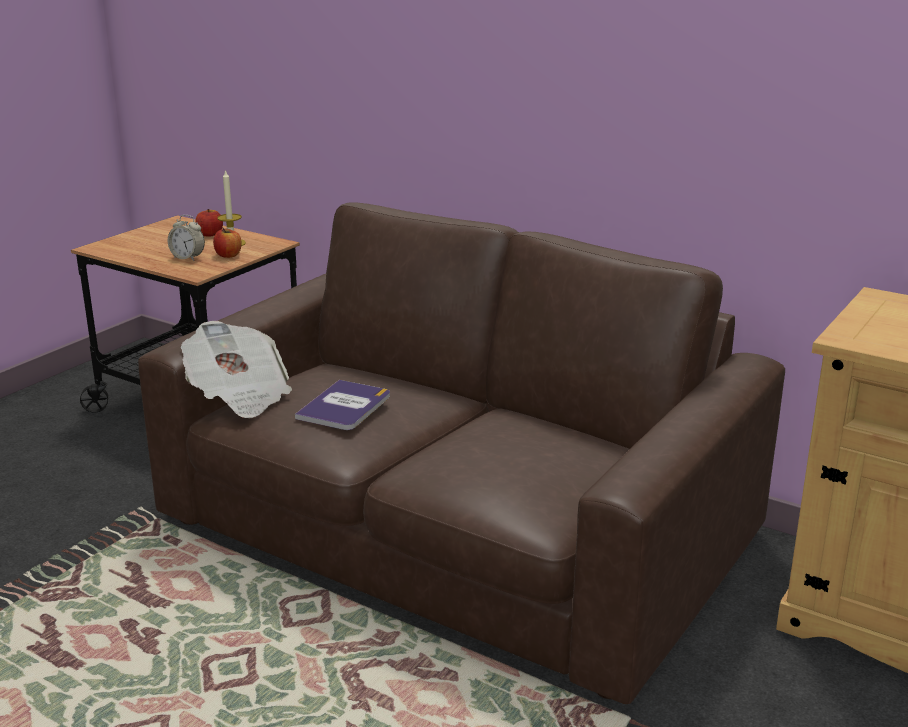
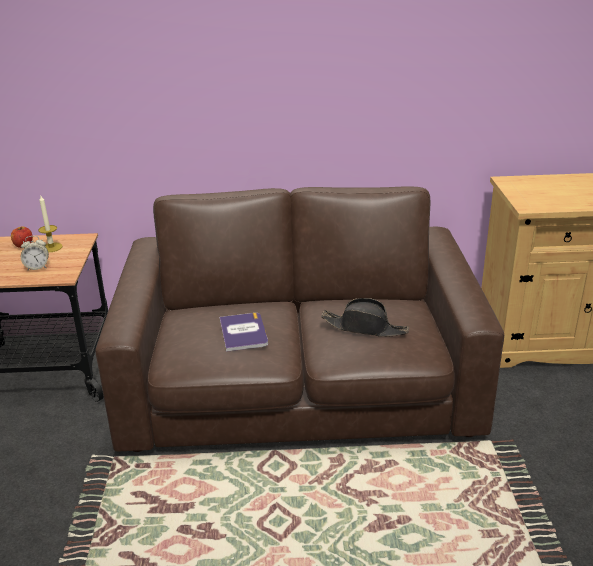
camera: 35 degrees left, 5 degrees up
newspaper [181,321,292,418] -> none
apple [213,228,241,258] -> none
none -> black hat [321,298,409,337]

